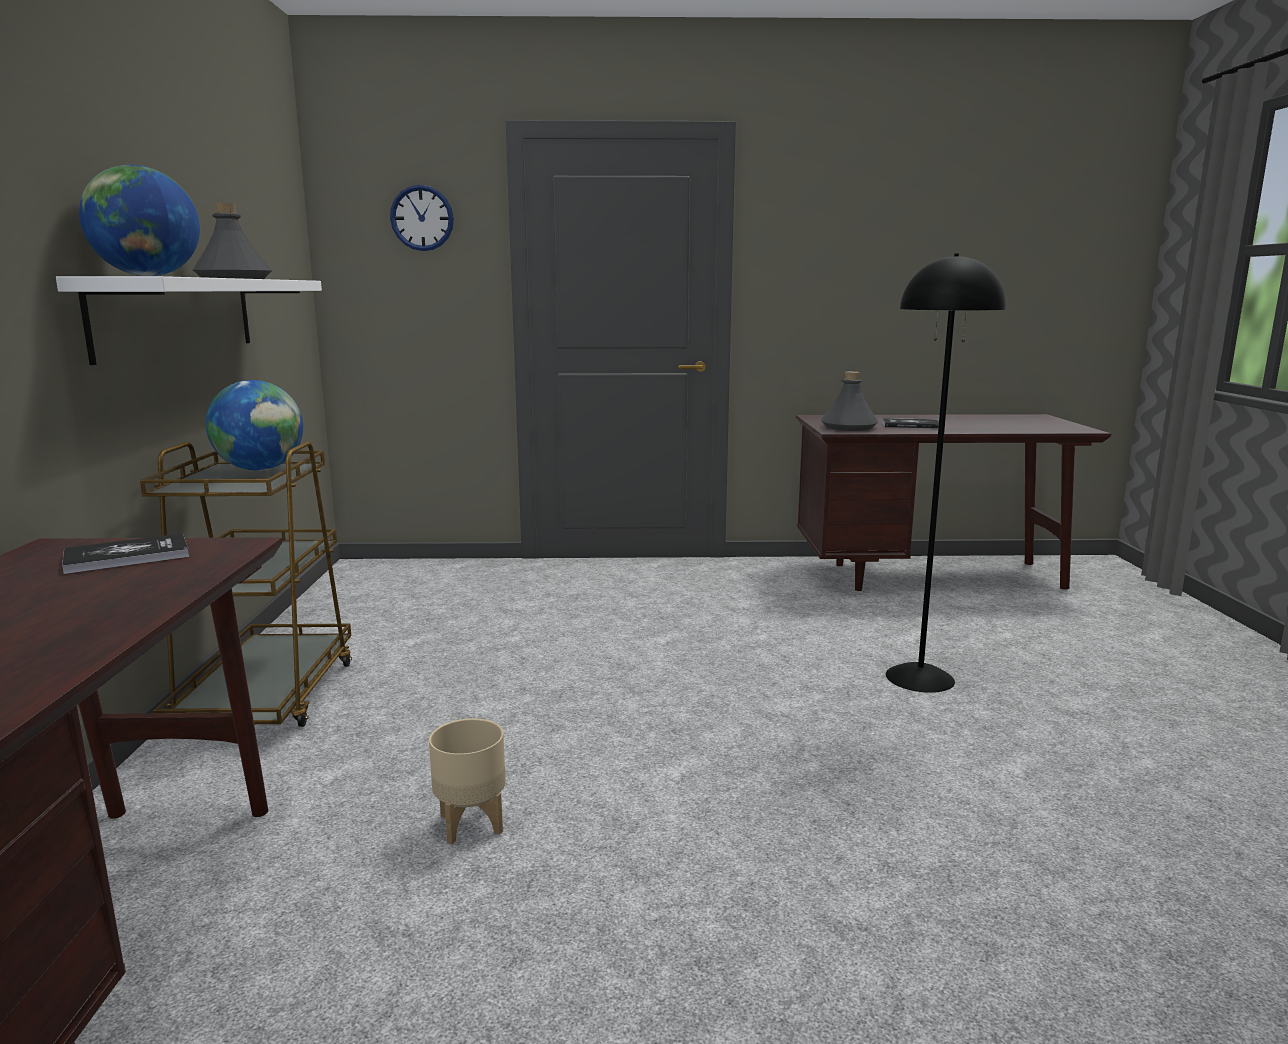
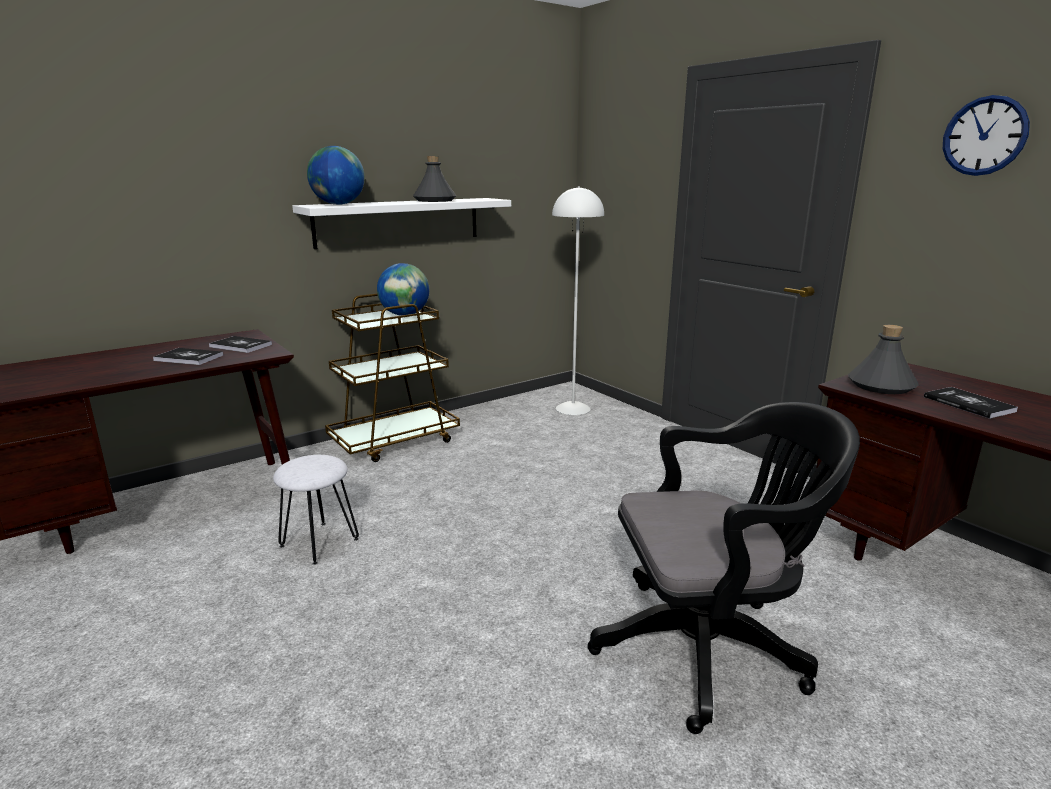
camera: 55 degrees right, 5 degrees up
wall clock [390,185,454,251] -> wall clock moved to [943,95,1030,176]
beige planter [429,718,506,844] -> white stool [273,455,359,565]
black floor lamp [886,253,1006,693] -> black office chair [588,402,860,734]
none -> book [153,348,223,365]
none -> white floor lamp [552,186,604,415]

